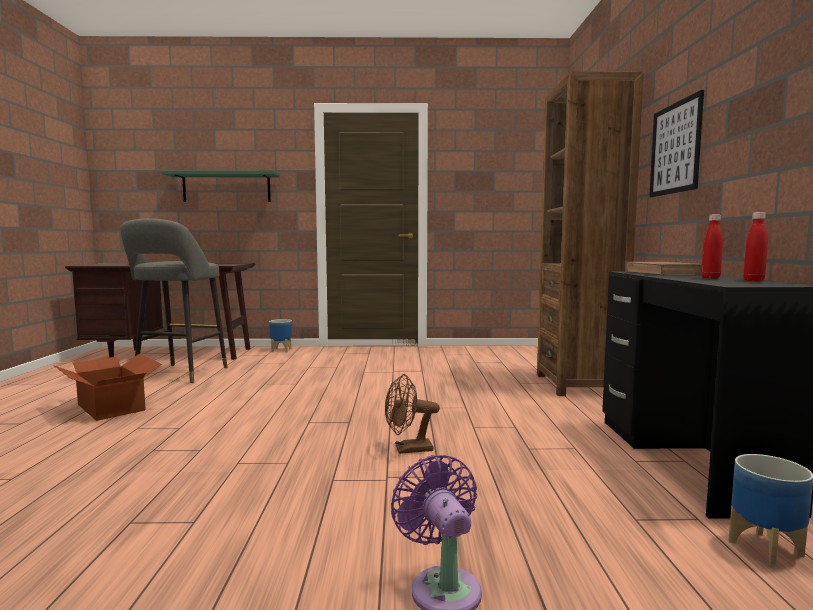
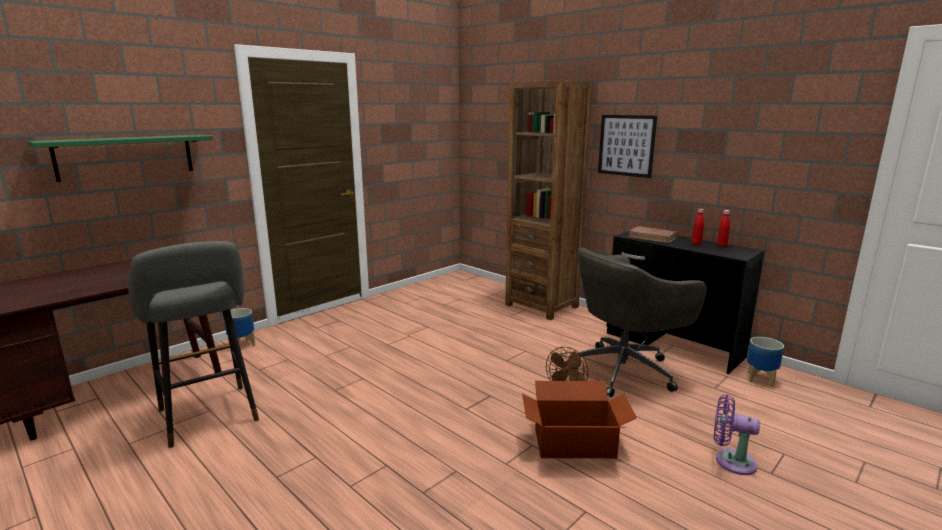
camera: 45 degrees left, 10 degrees up
cardboard box [55,354,162,421] -> cardboard box moved to [522,381,637,458]
none -> grey office chair [565,248,707,397]

